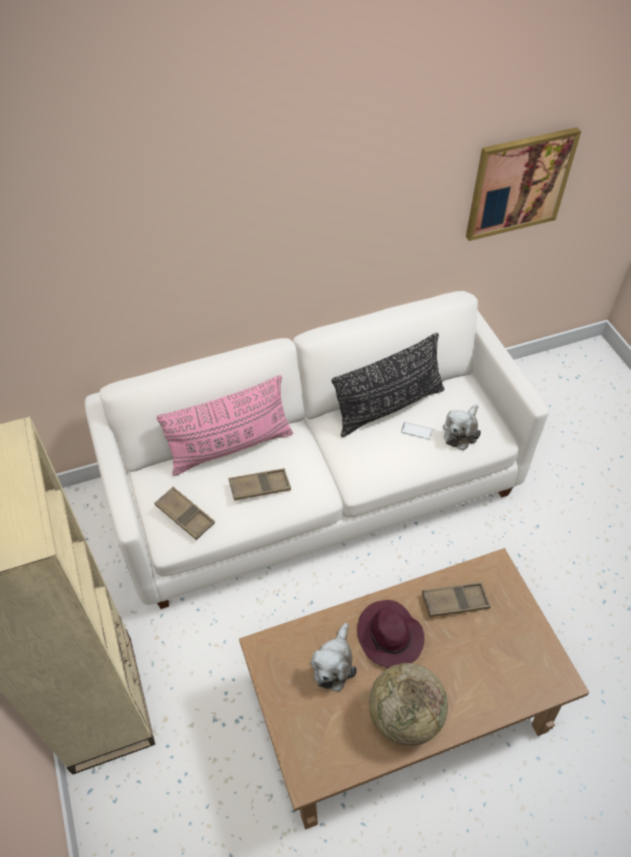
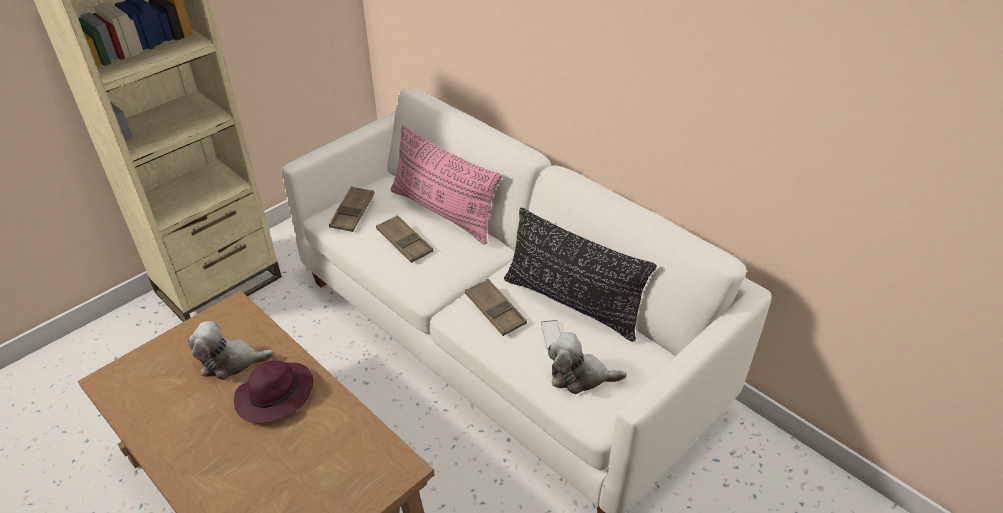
camera: 65 degrees right, 10 degrees down
globe [369,663,448,746] -> none
brown tray [422,582,491,617] -> brown tray moved to [465,279,527,336]
picture [466,127,581,241] -> none

